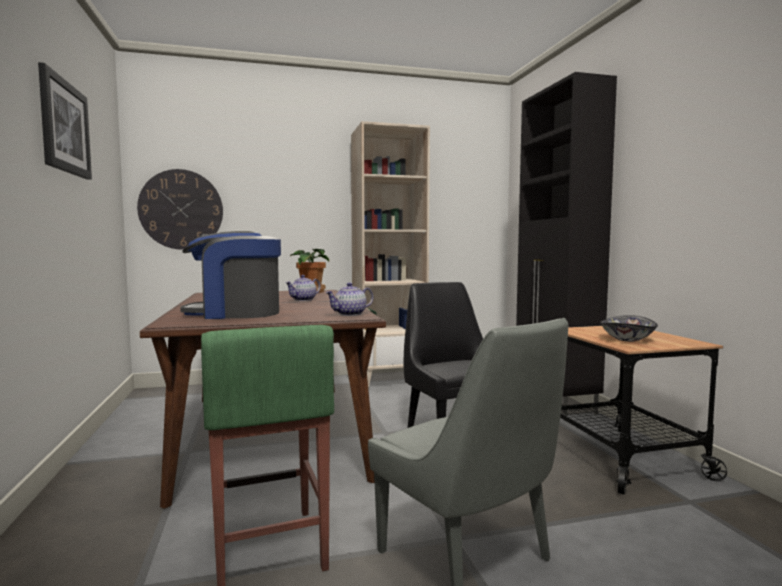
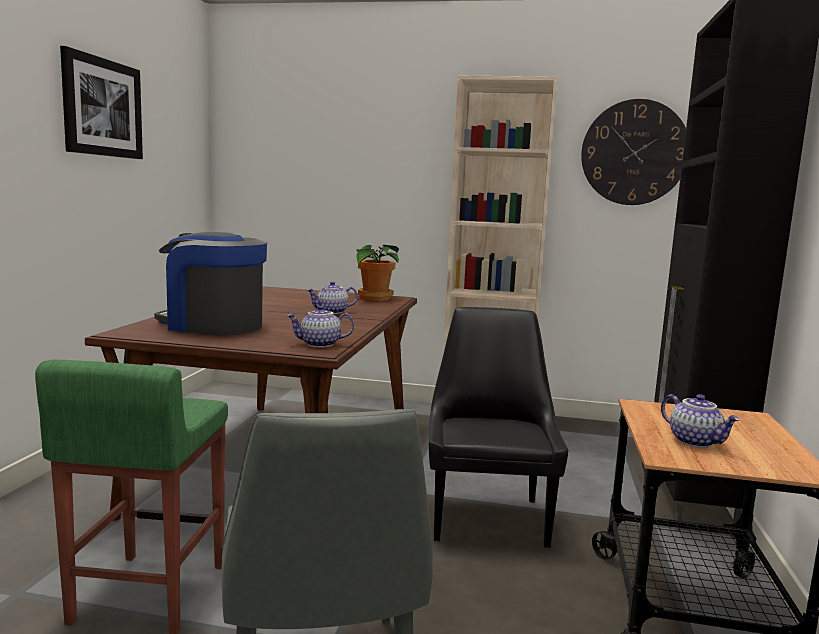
camera: 25 degrees right, 5 degrees up
wall clock [137,169,223,250] -> wall clock moved to [581,99,686,205]
bowl [600,315,658,342] -> teapot [661,394,740,448]

